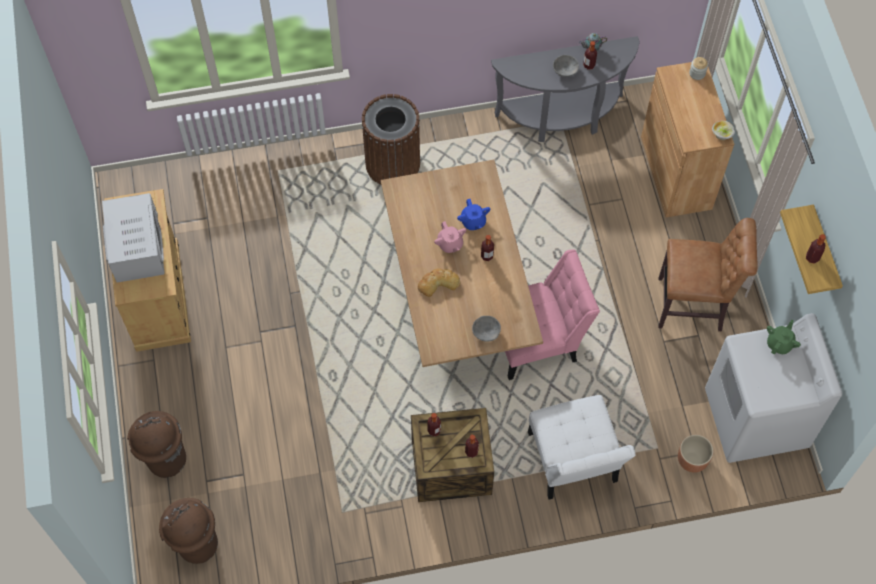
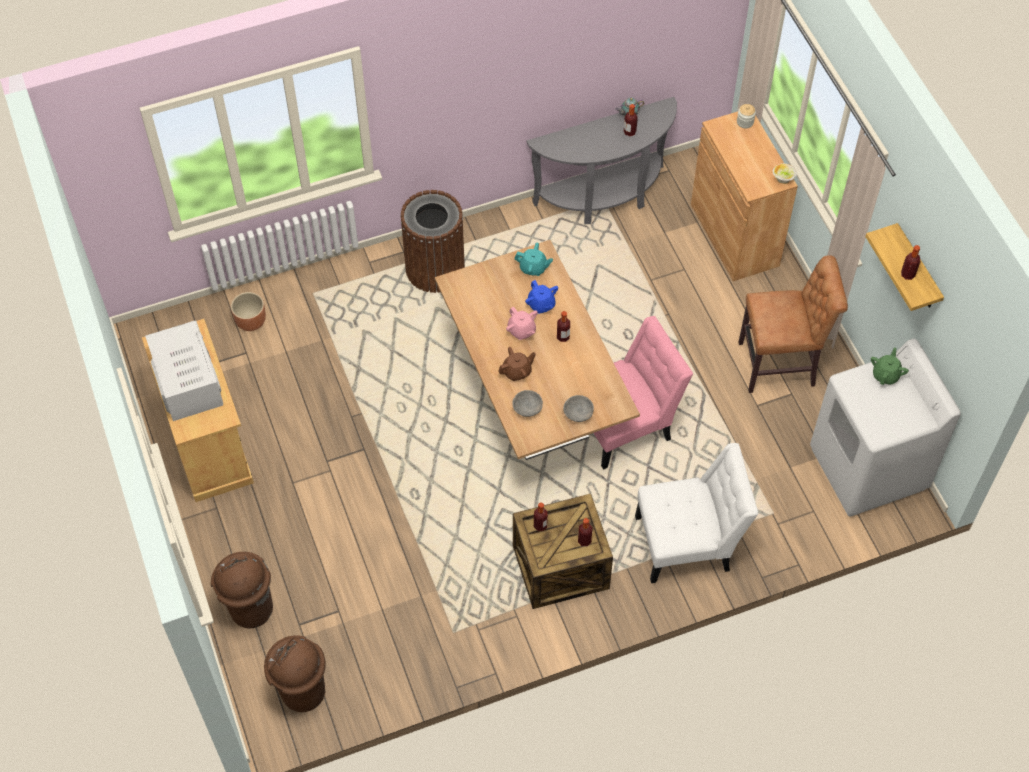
camera: 10 degrees left, 5 degrees down
bread [418,268,461,297] -> brown teapot [498,347,536,381]
white chair [528,395,636,499] -> white chair turned 75 degrees counterclockwise [635,443,758,583]
grey bowl [553,55,579,77] -> grey bowl moved to [512,390,543,417]
brown planter [678,435,713,473] -> brown planter moved to [231,292,266,331]
none -> turquoise teapot [514,243,553,276]

